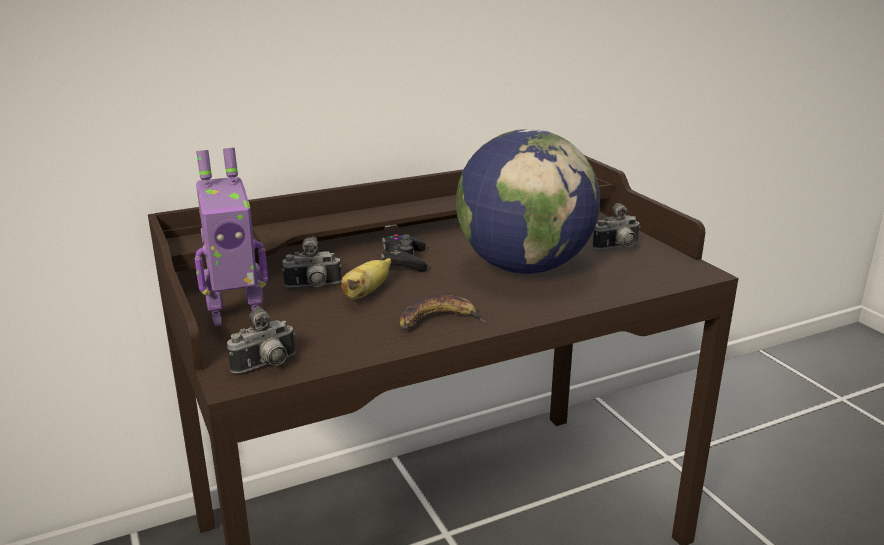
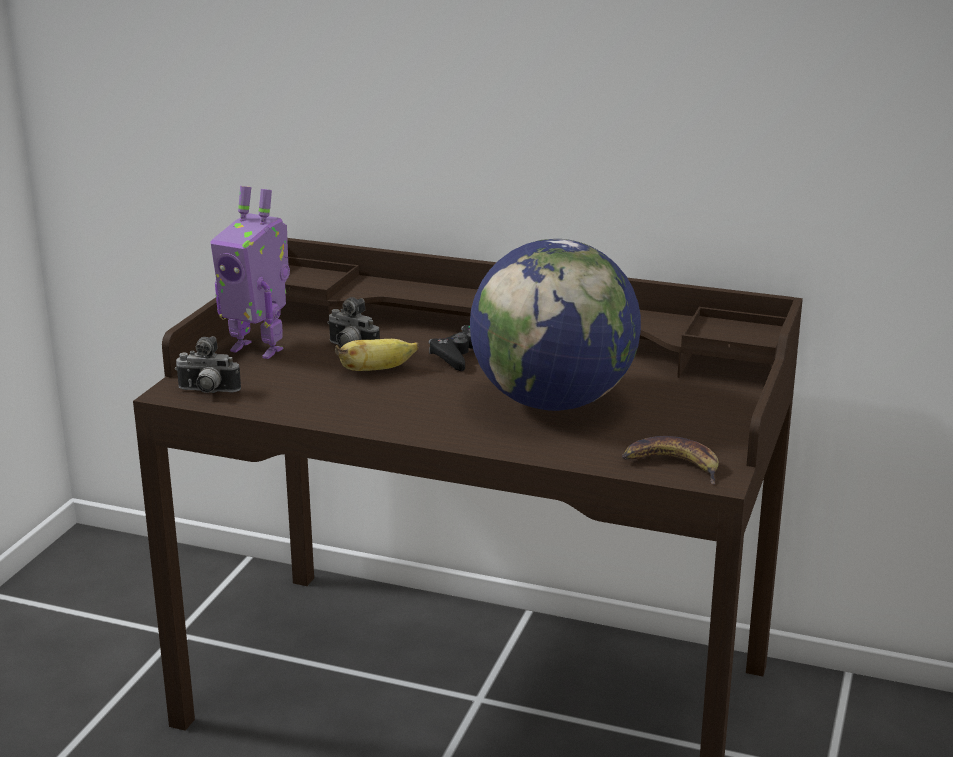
camera: 45 degrees right, 0 degrees up
banana [400,295,487,330] -> banana moved to [622,436,719,484]
camera [592,203,641,250] -> none

